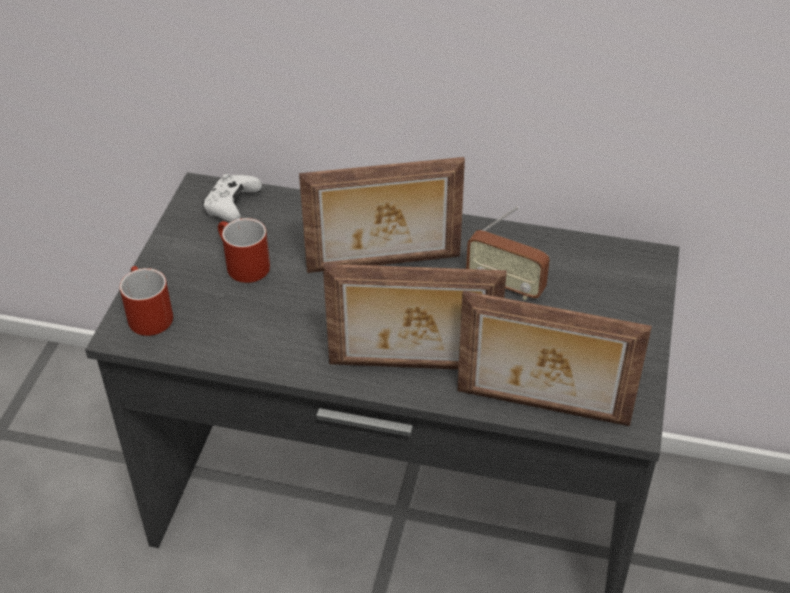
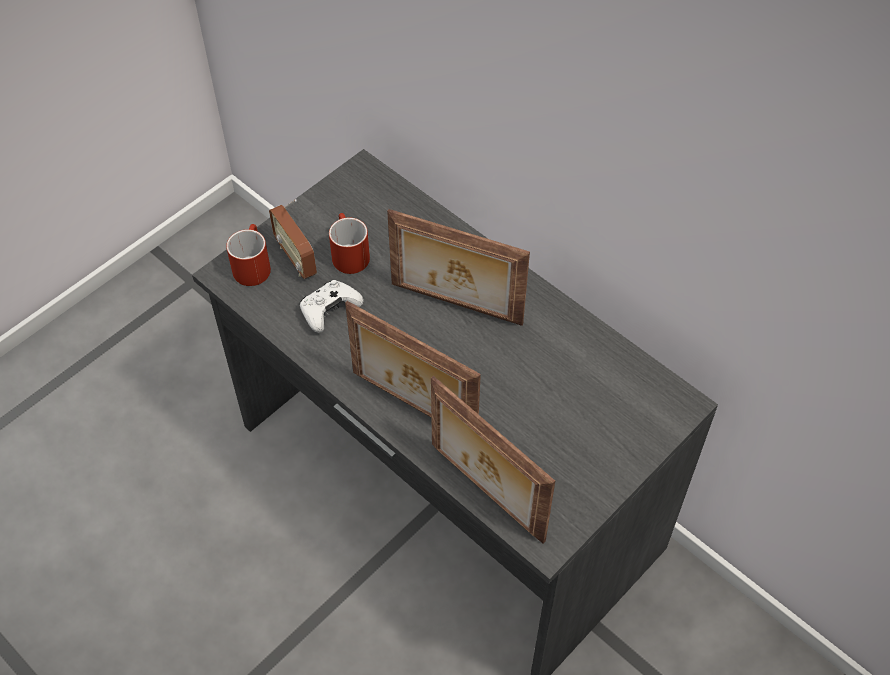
camera: 30 degrees right, 10 degrees up
white game controller [202,174,262,222] -> white game controller moved to [300,280,363,333]
radio [466,206,550,300] -> radio moved to [269,199,317,279]

